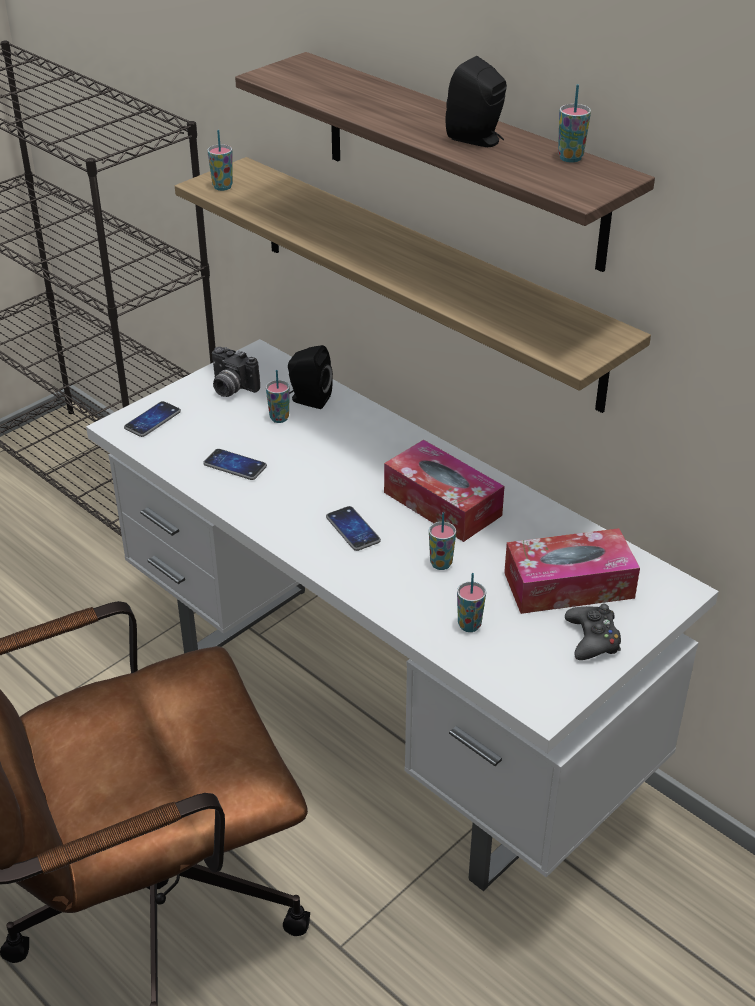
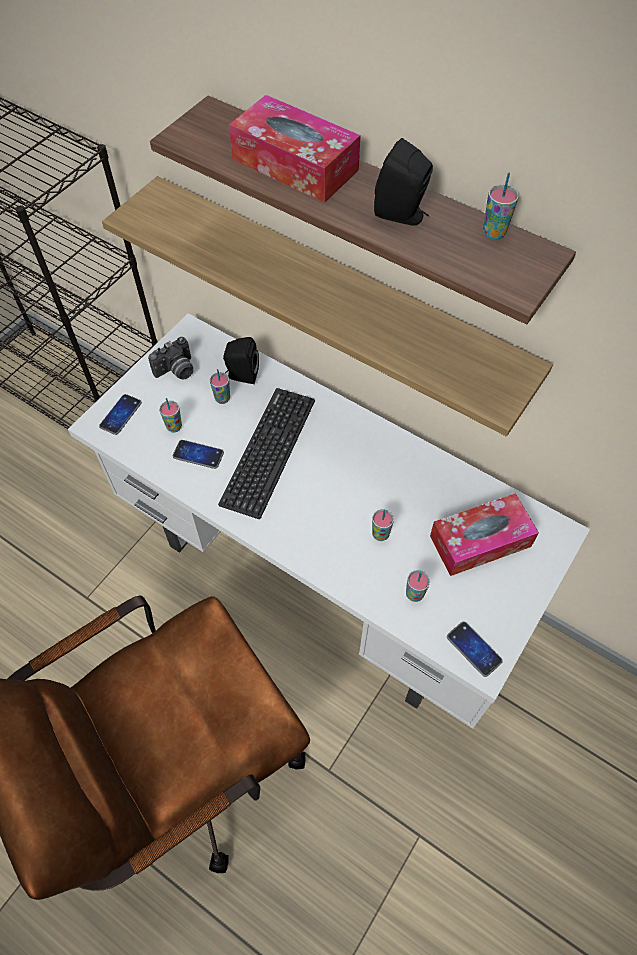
camera: 10 degrees left, 20 degrees up
cup [207,130,233,191] -> cup moved to [159,398,182,433]
camera [212,347,260,397] -> camera turned 60 degrees counterclockwise [148,337,193,379]
phone [326,506,381,551] -> phone moved to [447,621,503,677]
tissue box [384,440,505,542] -> tissue box moved to [229,95,361,203]
black game controller [565,604,621,660] -> none
none -> keyboard [218,388,315,519]

